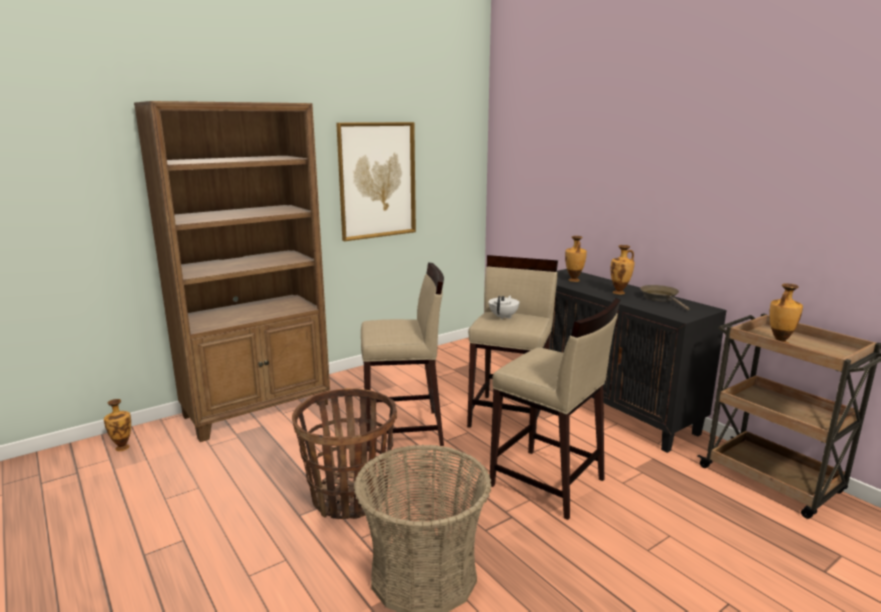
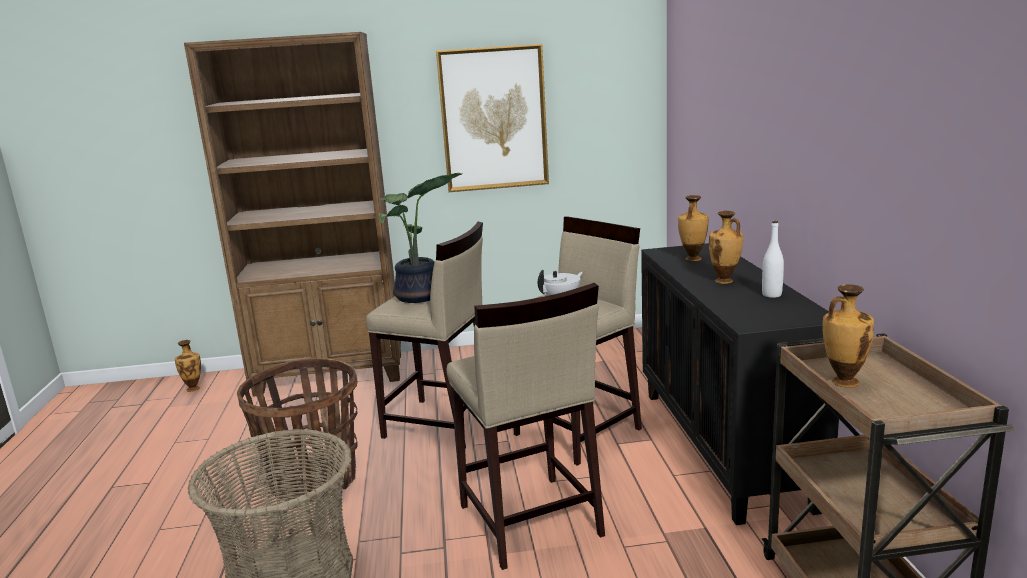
camera: 30 degrees right, 0 degrees up
brown frying pan [640,285,690,310] -> white bottle [762,221,784,298]
none -> potted plant [378,173,462,303]

